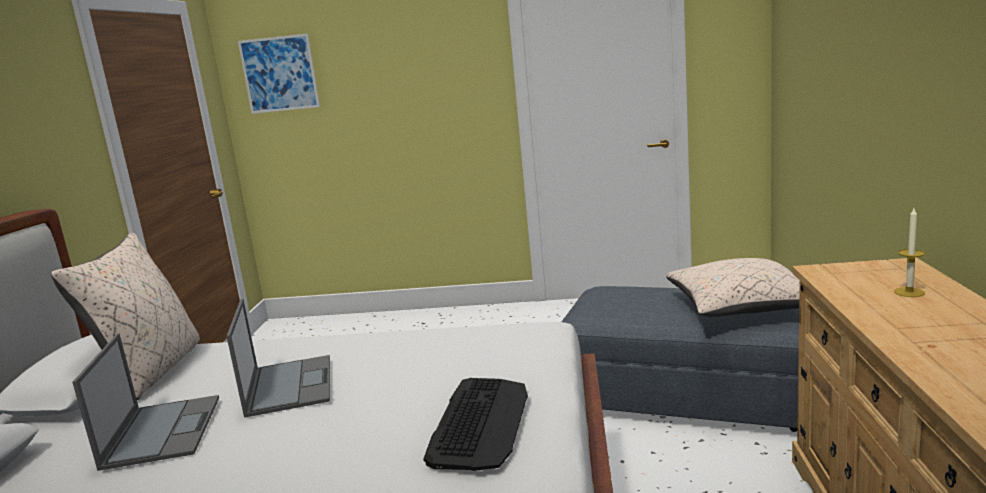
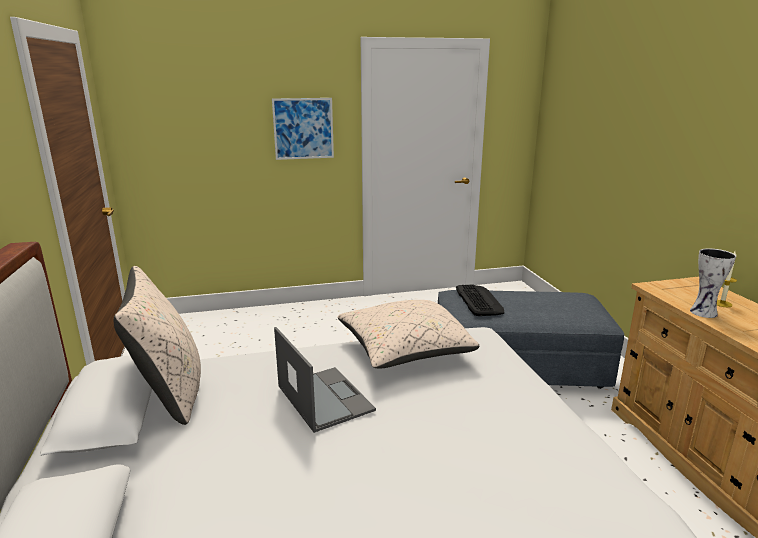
camera: 20 degrees left, 5 degrees up
laptop [72,333,219,471] -> none
picture [238,33,320,114] -> picture moved to [272,98,334,160]
keyboard [423,378,528,471] -> keyboard moved to [456,285,505,316]
beige pillow [666,258,800,317] -> beige pillow moved to [338,300,479,369]
none -> vase [690,248,736,318]

